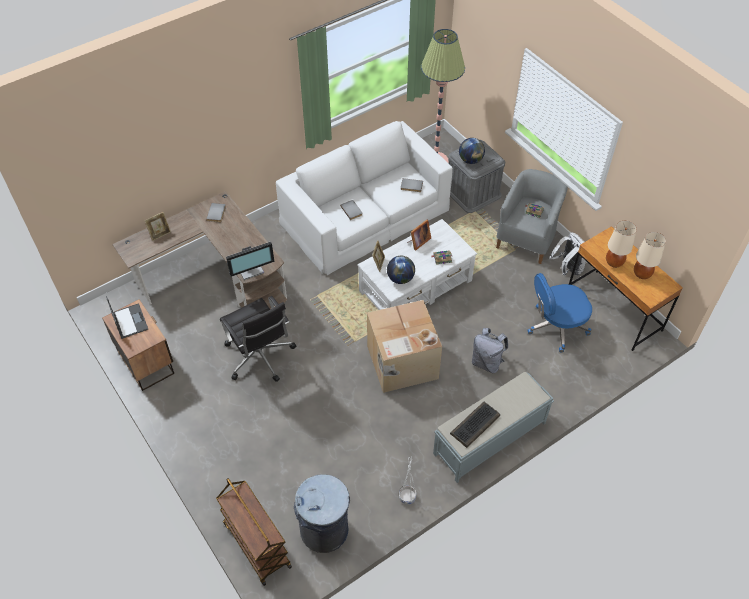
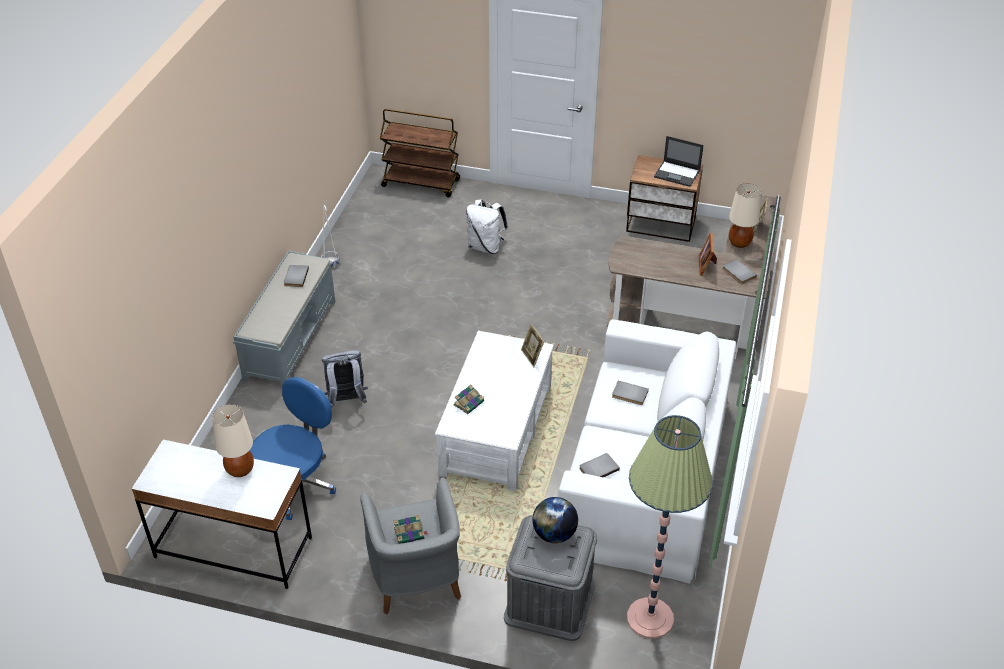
camera: 140 degrees right, 10 degrees down
black office chair [220,296,296,382] -> none
monitor [226,242,274,280] -> none
grey trash can [294,474,350,553] -> none
cardboard box [367,300,442,393] -> none
globe [387,256,415,284] -> none
picture frame [407,220,431,251] -> picture frame moved to [699,233,717,276]
keyboard [450,402,500,448] -> grey book [284,265,309,287]
white backpack [550,232,586,276] -> white backpack moved to [466,199,508,254]
brown desk [569,226,683,351] -> white desk [132,440,312,589]
beige table lamp [634,232,666,279] -> beige table lamp moved to [729,183,761,248]

